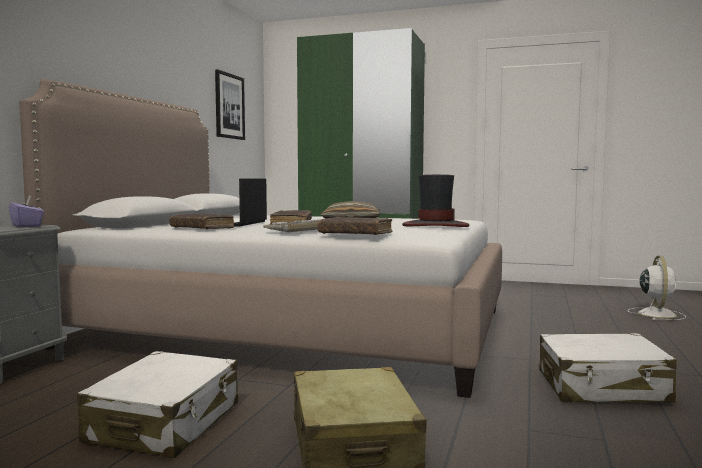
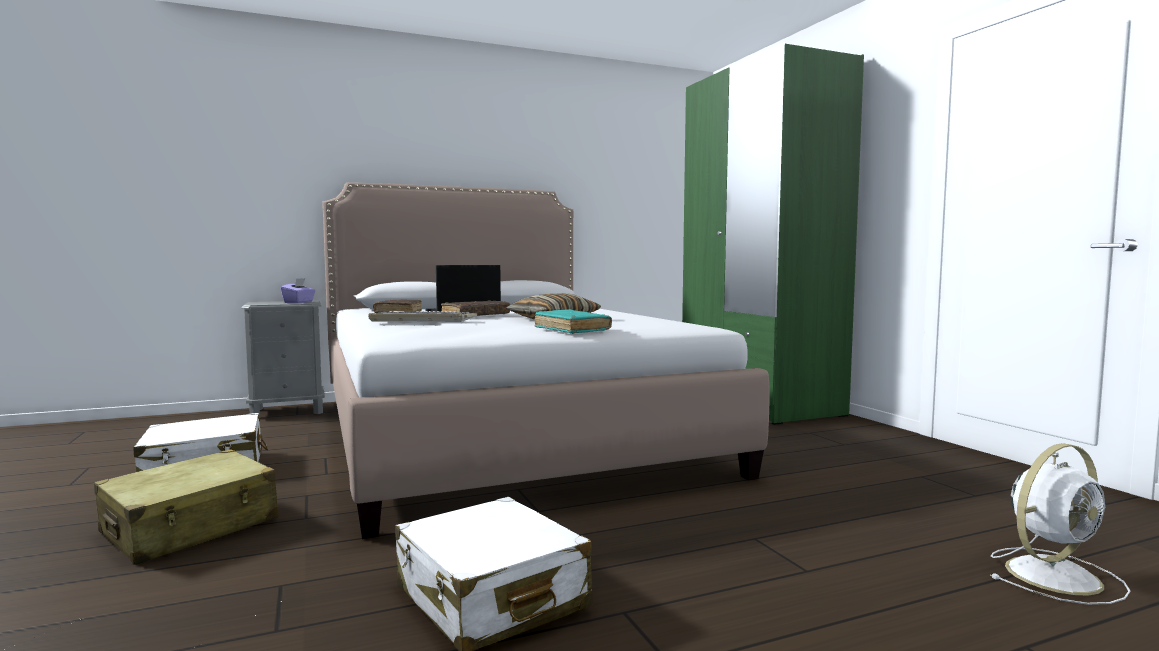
camera: 50 degrees right, 0 degrees up
picture [215,69,245,140] -> none
brown book [317,217,392,235] -> none
hat [402,174,469,227] -> turquoise book [535,309,612,334]

